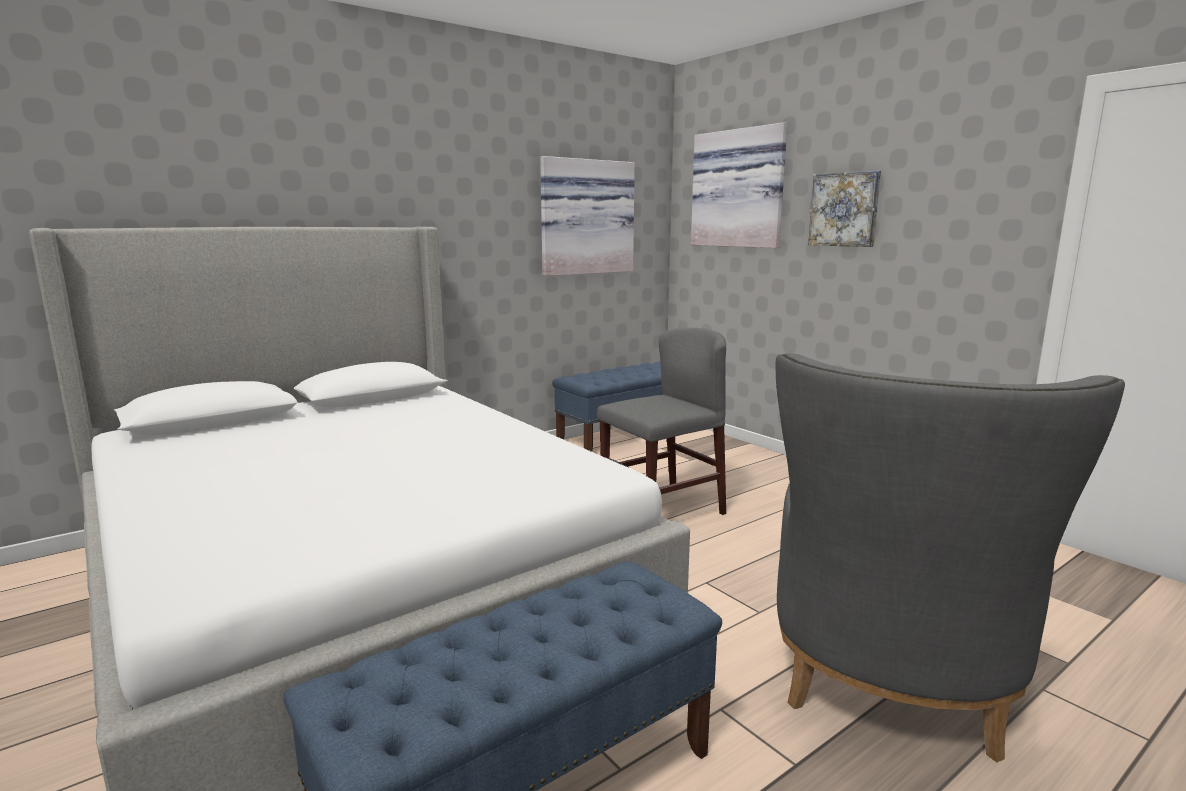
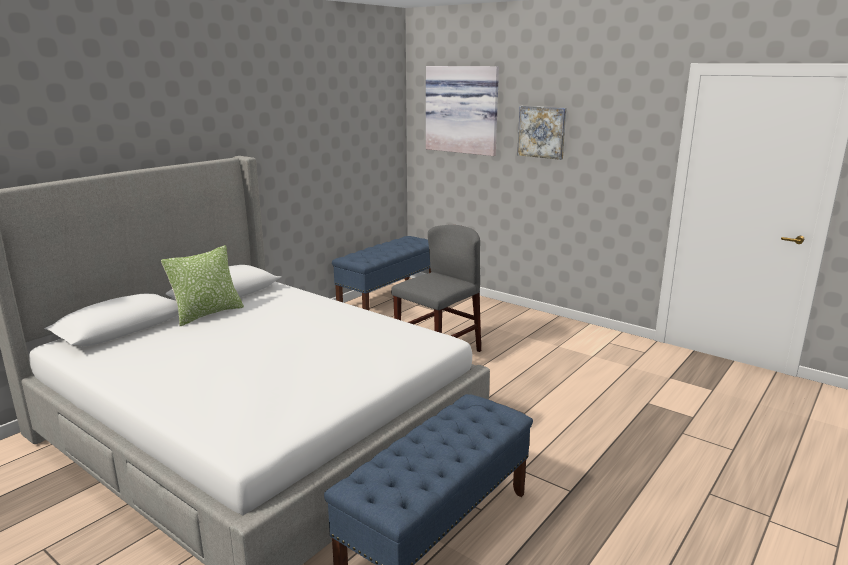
camera: 15 degrees left, 5 degrees up
picture [540,156,635,276] -> none
grey armchair [776,353,1125,762] -> none
none -> pillow [161,245,244,326]

